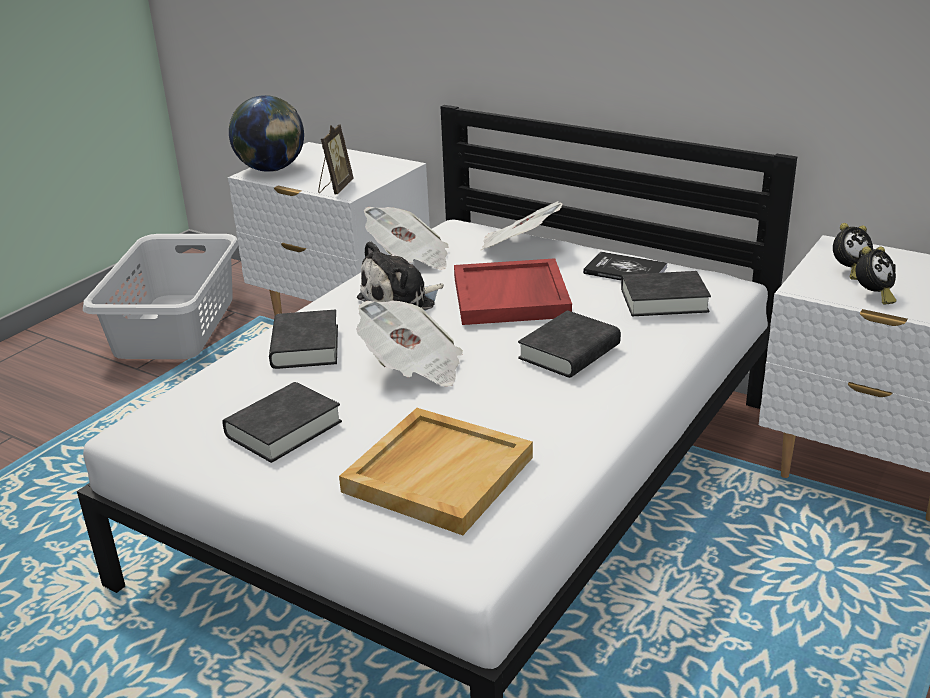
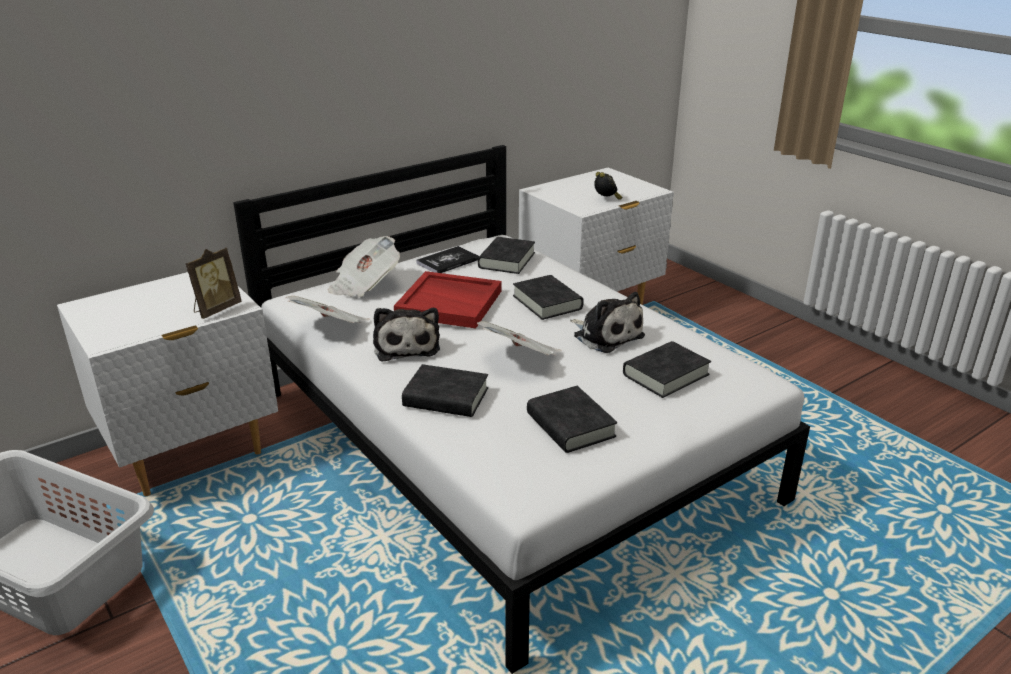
camera: 70 degrees left, 0 degrees up
globe [229,95,304,172] -> none
picture frame [318,125,354,194] -> picture frame turned 90 degrees clockwise [186,248,242,319]
beige tray [339,408,533,535] -> black book [623,341,711,398]
alarm clock [833,223,873,280] -> none
none -> plush toy [570,292,645,353]

